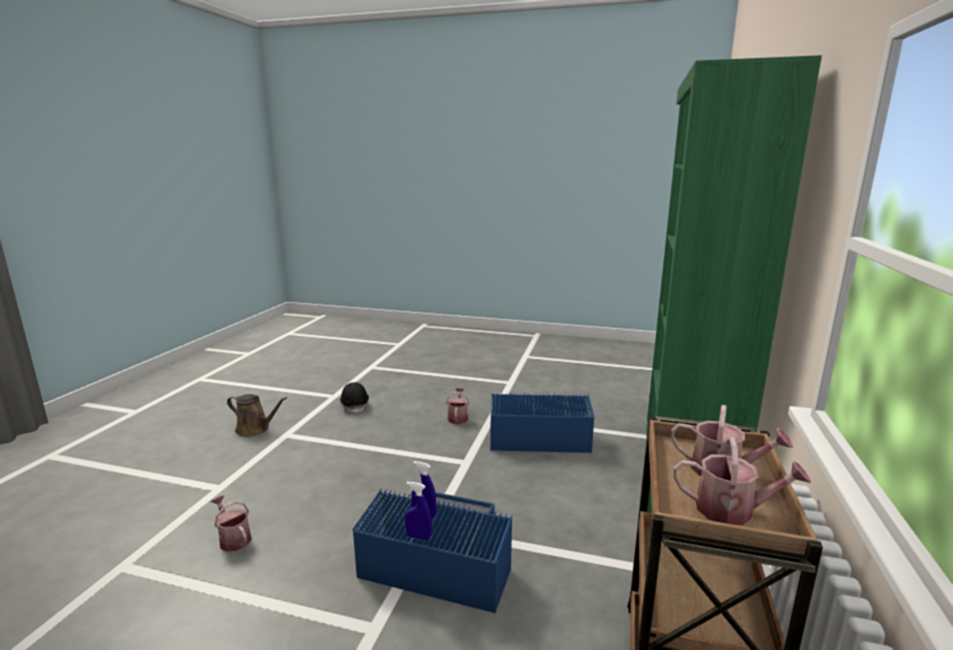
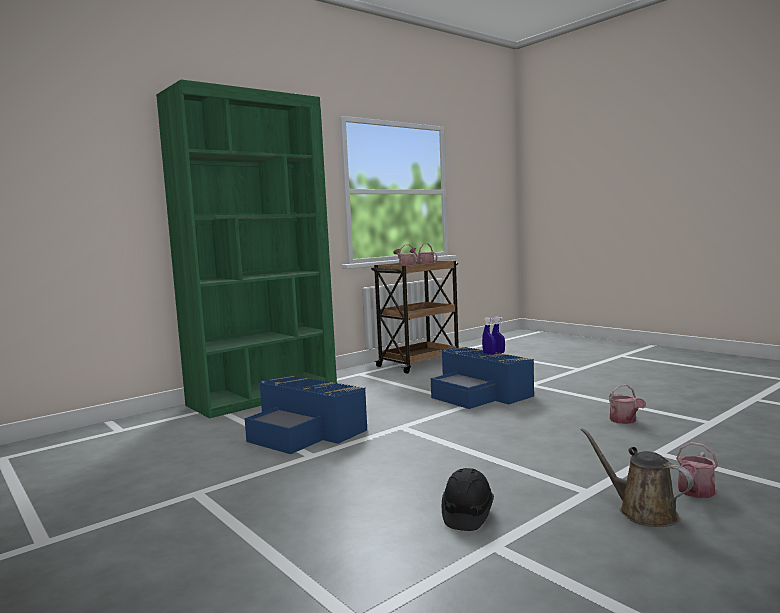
camera: 145 degrees left, 10 degrees down
watering can [446,388,469,424] -> watering can moved to [676,442,718,498]

